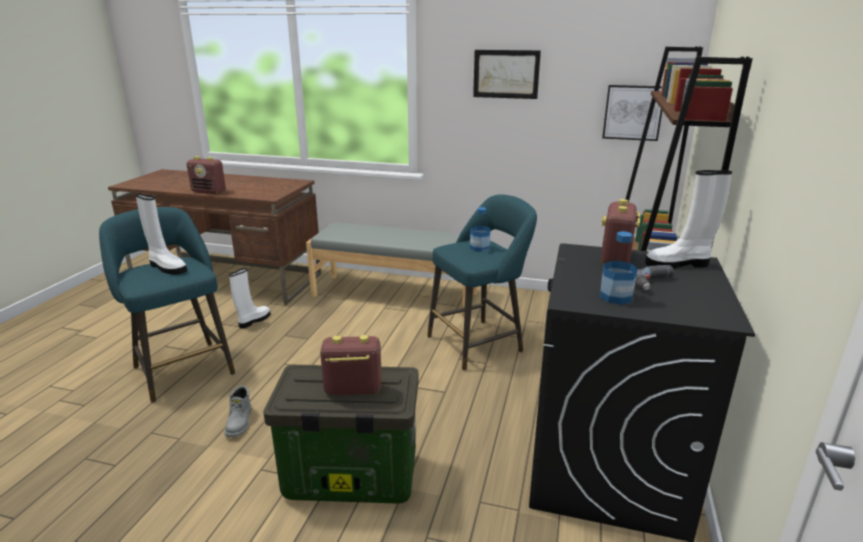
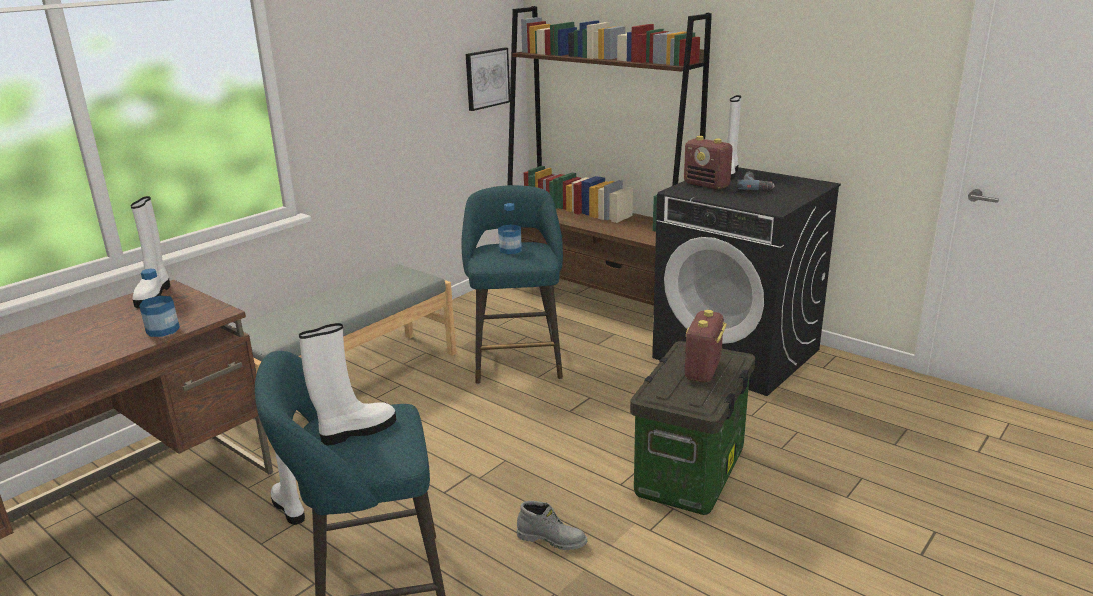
camera: 65 degrees left, 0 degrees up
radio [186,156,226,194] -> none
picture [473,50,541,99] -> none
bottle [600,231,638,305] -> bottle moved to [139,269,180,337]
none -> white boot [131,196,170,308]

